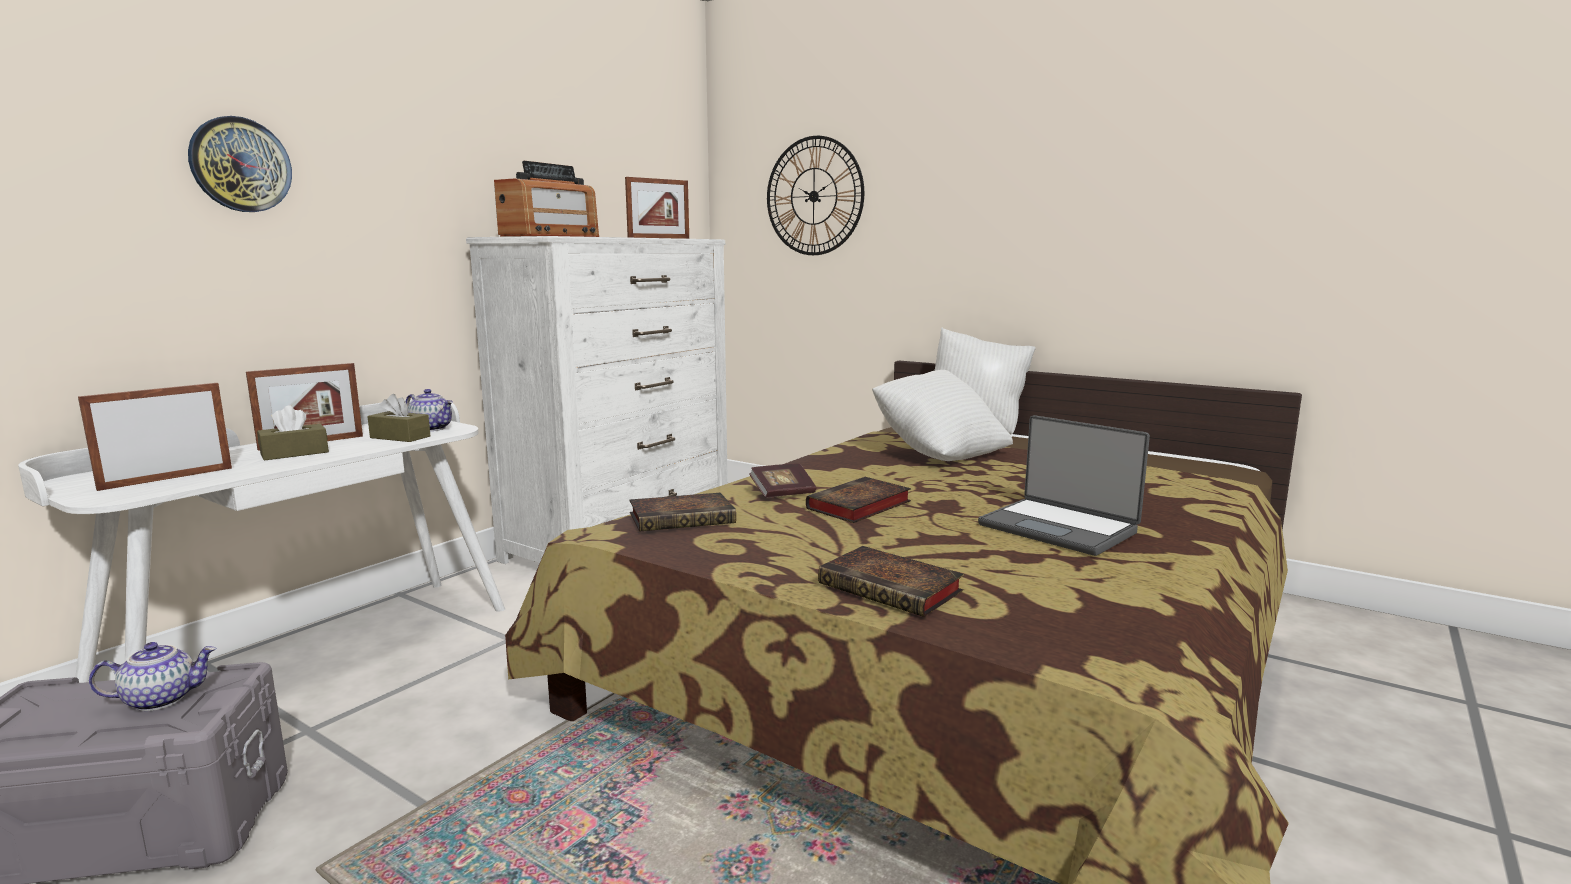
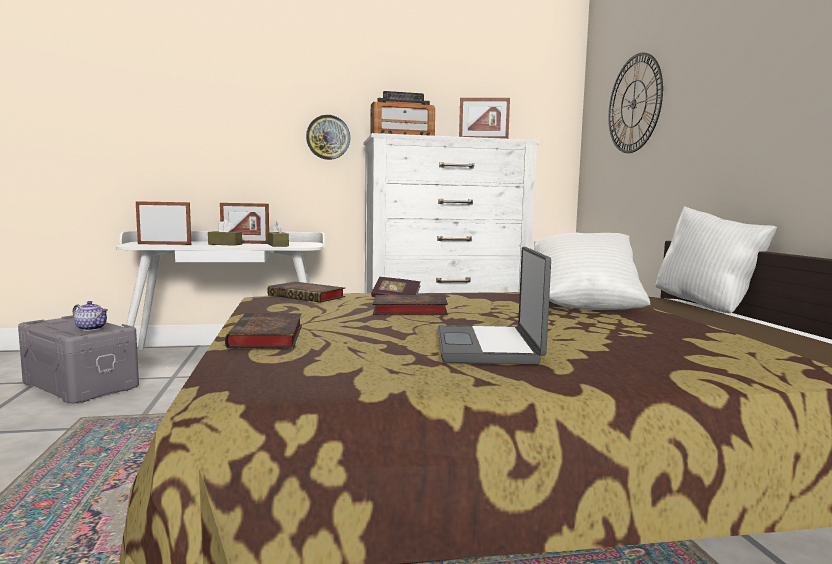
camera: 45 degrees right, 5 degrees down
wall clock [188,116,292,212] -> wall clock moved to [306,115,350,160]
teapot [406,389,453,431] -> none

